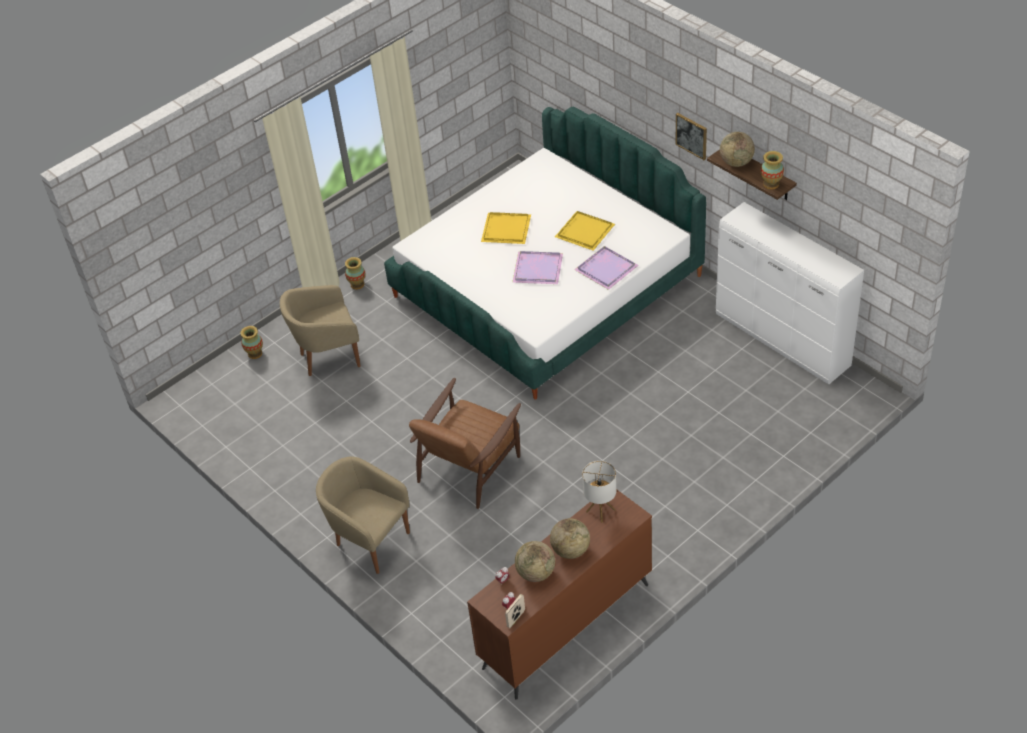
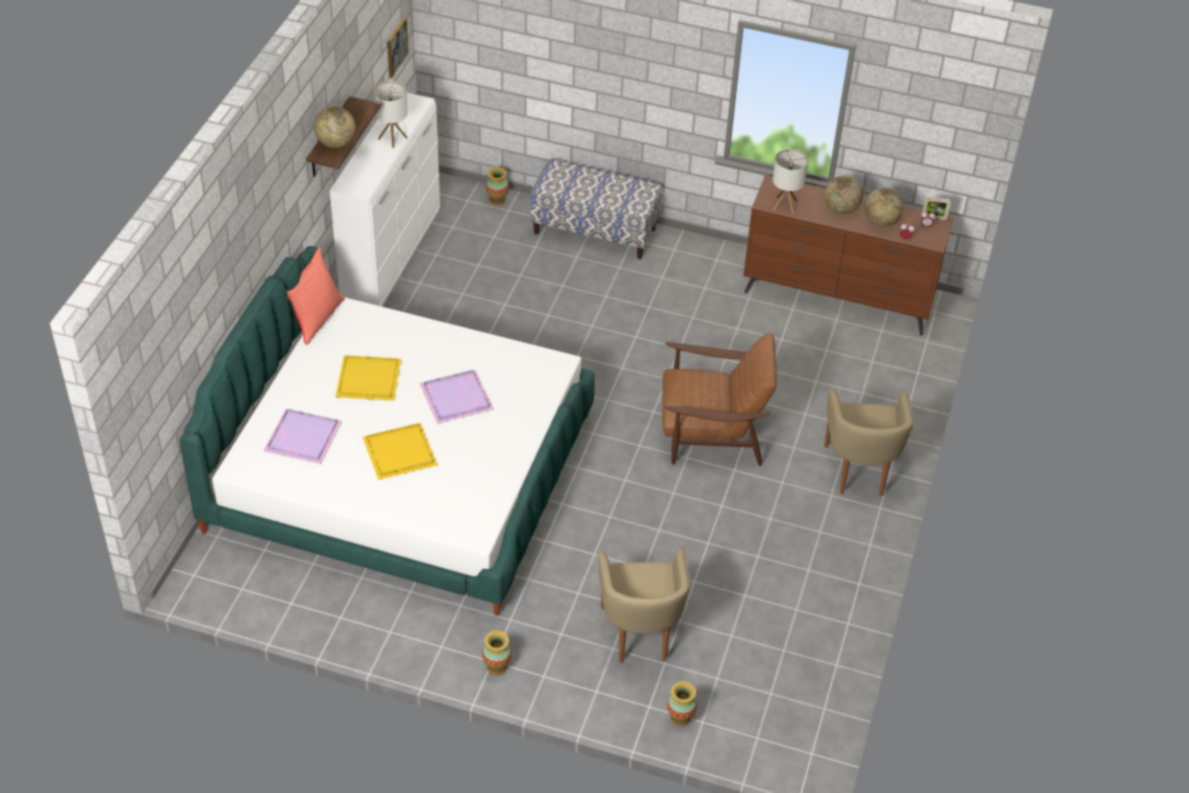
camera: 125 degrees left, 0 degrees up
beige armchair [280,285,361,376] -> beige armchair turned 45 degrees clockwise [598,548,690,663]
purple tray [574,246,639,290] -> purple tray moved to [263,409,342,464]
picture [676,113,707,160] -> picture moved to [387,17,409,78]
vase [761,151,784,190] -> vase moved to [486,167,509,205]
none -> red pillow [286,247,345,345]
none -> table lamp [373,81,408,148]
none -> bench [530,159,662,259]

